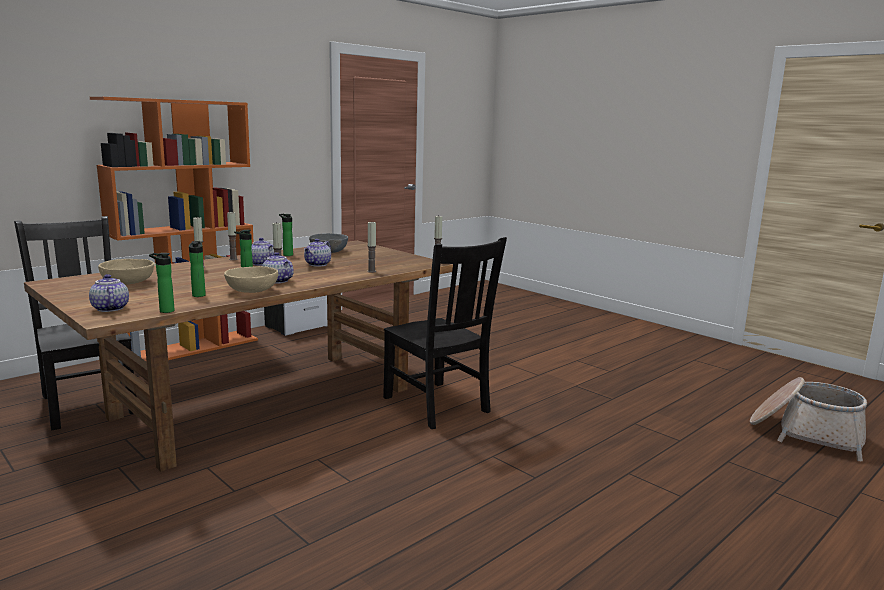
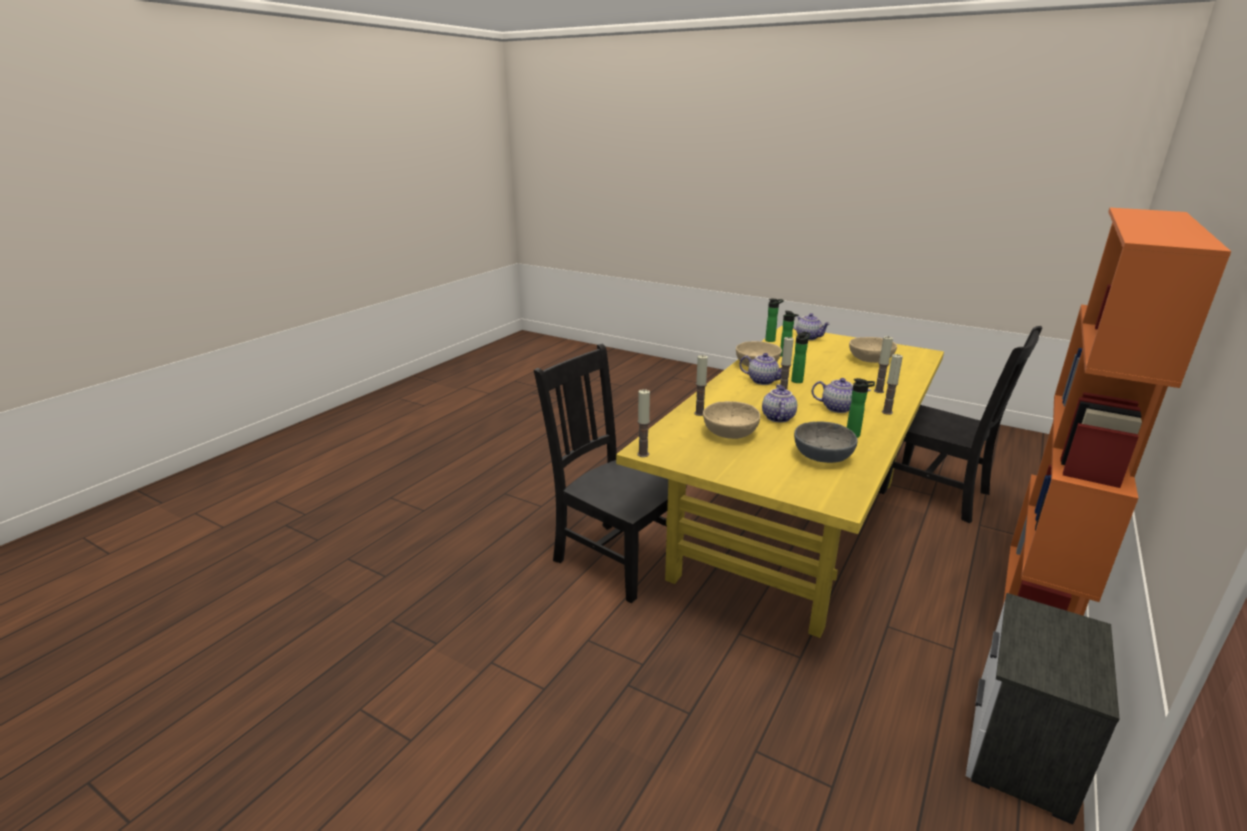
camera: 165 degrees right, 10 degrees up
brown dining table [24,241,453,472] -> yellow dining table [616,326,944,638]
basket [750,377,867,461] -> none
none -> beige bowl [703,401,760,439]

